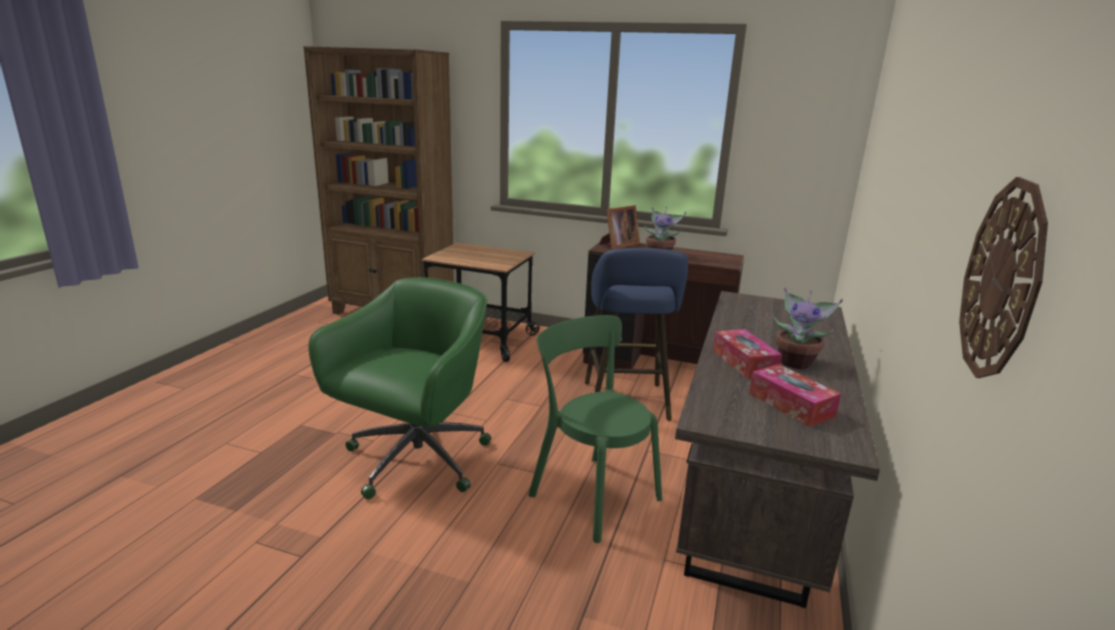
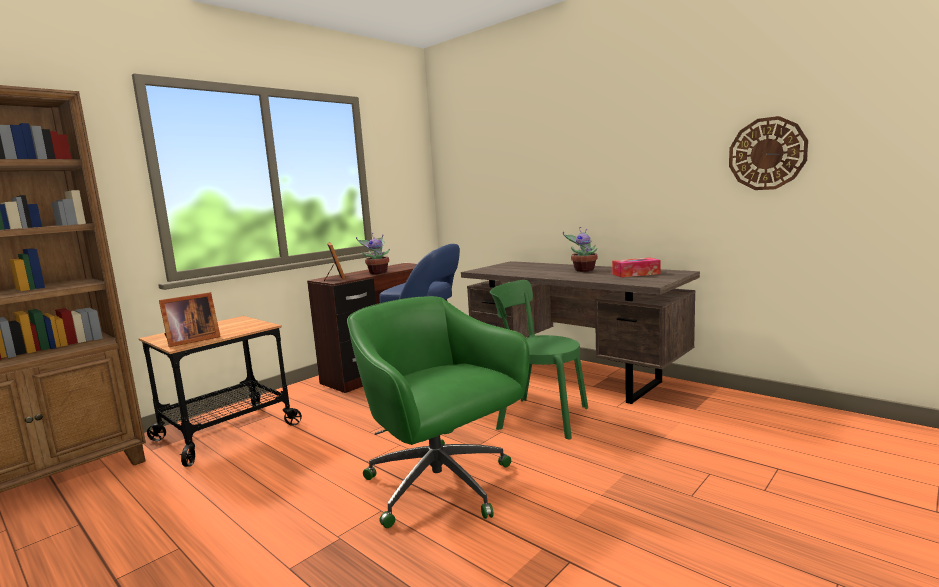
camera: 65 degrees left, 10 degrees down
green chair [528,315,662,543] -> green chair turned 45 degrees clockwise [490,280,588,439]
tissue box [713,329,782,379] -> none
none -> picture frame [159,292,221,347]

